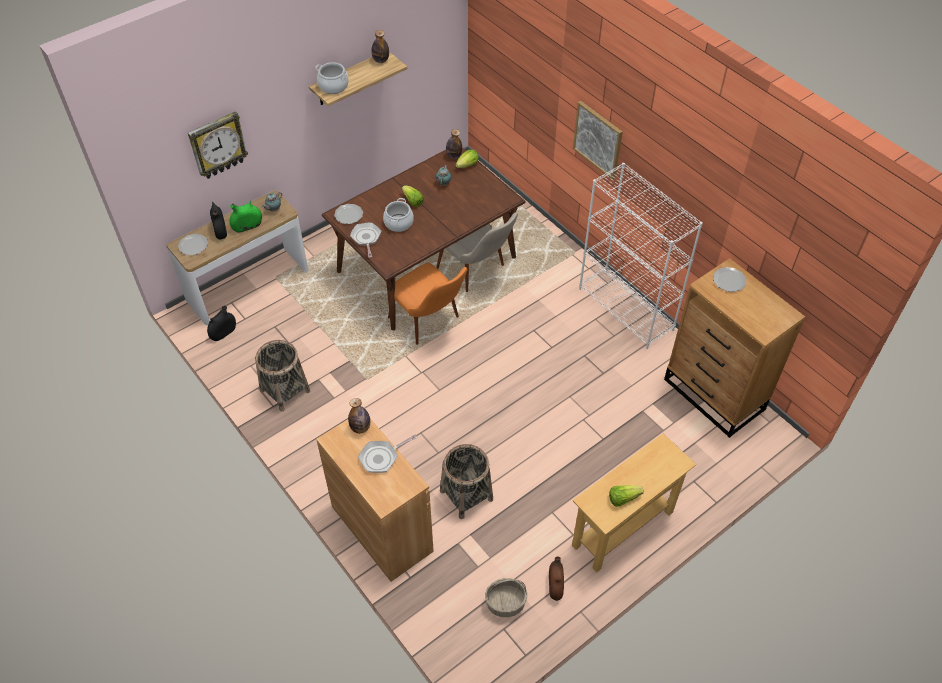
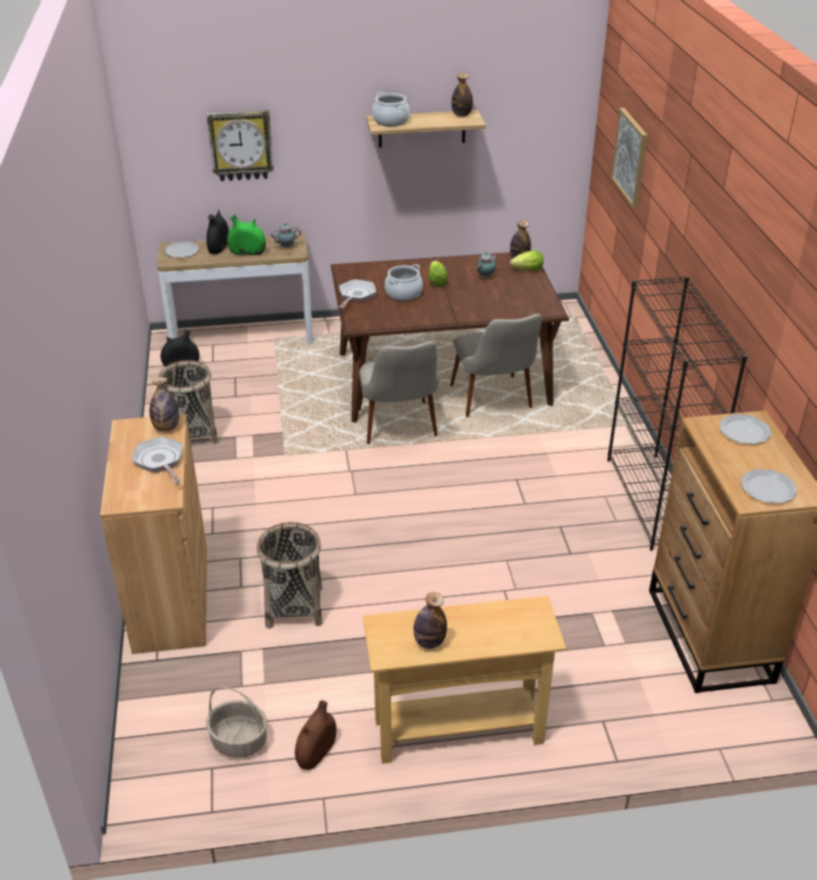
camera: 30 degrees right, 15 degrees down
plate [334,204,363,224] -> plate moved to [741,469,797,504]
frying pan [358,434,418,473] -> frying pan turned 60 degrees clockwise [132,436,183,483]
orange chair [388,263,467,345] -> beige chair [359,341,439,444]
picture [573,101,623,180] -> picture moved to [611,108,648,208]
white bookcase [579,163,703,349] -> black bookcase [607,276,748,551]
lettuce [609,485,644,507] -> bottle [414,592,447,649]

